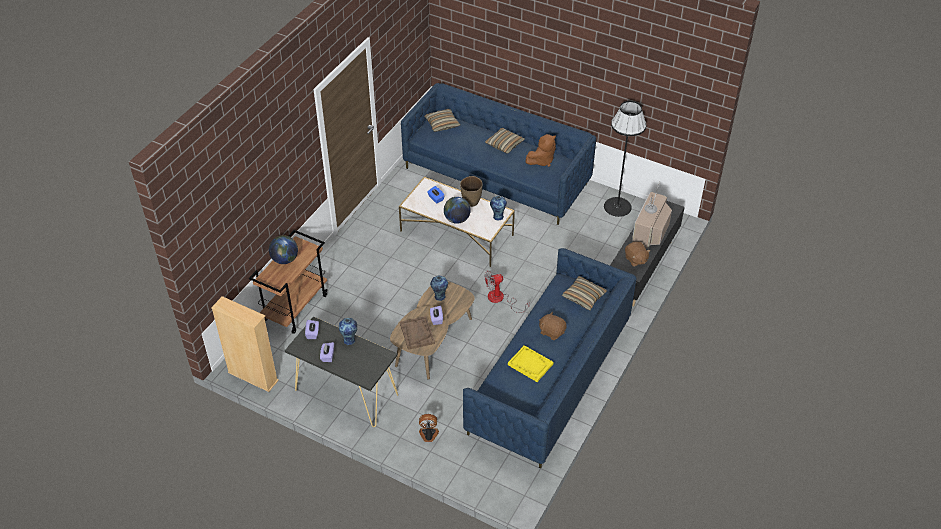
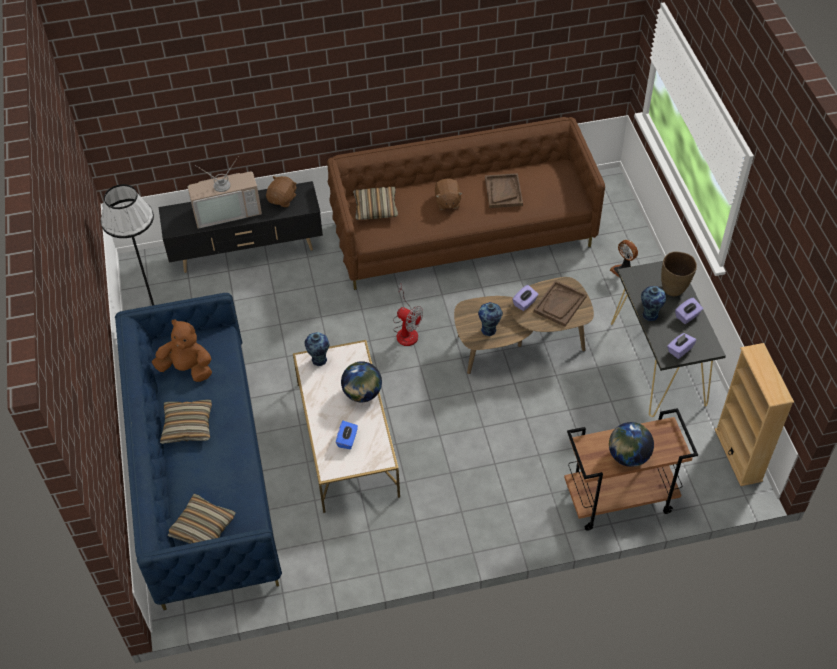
camera: 130 degrees left, 5 degrees up
brown vase [460,176,483,207] -> brown vase moved to [661,252,697,296]
blue sofa [463,248,637,468] -> brown sofa [327,117,605,290]
yellow tray [508,345,554,382] -> brown tray [485,173,523,208]

